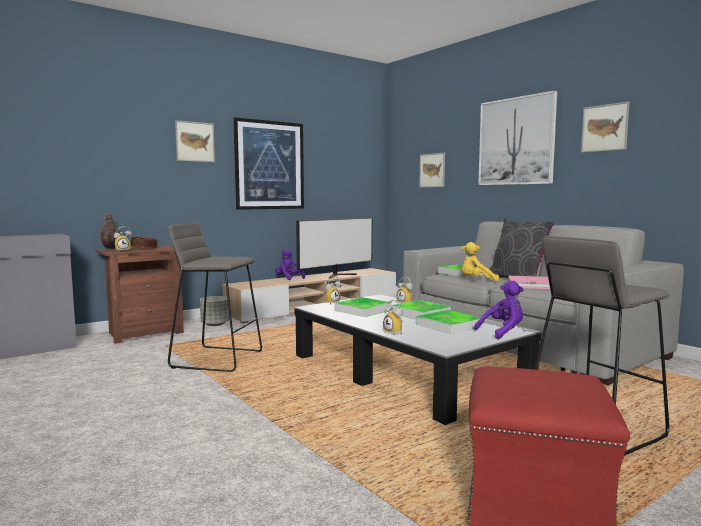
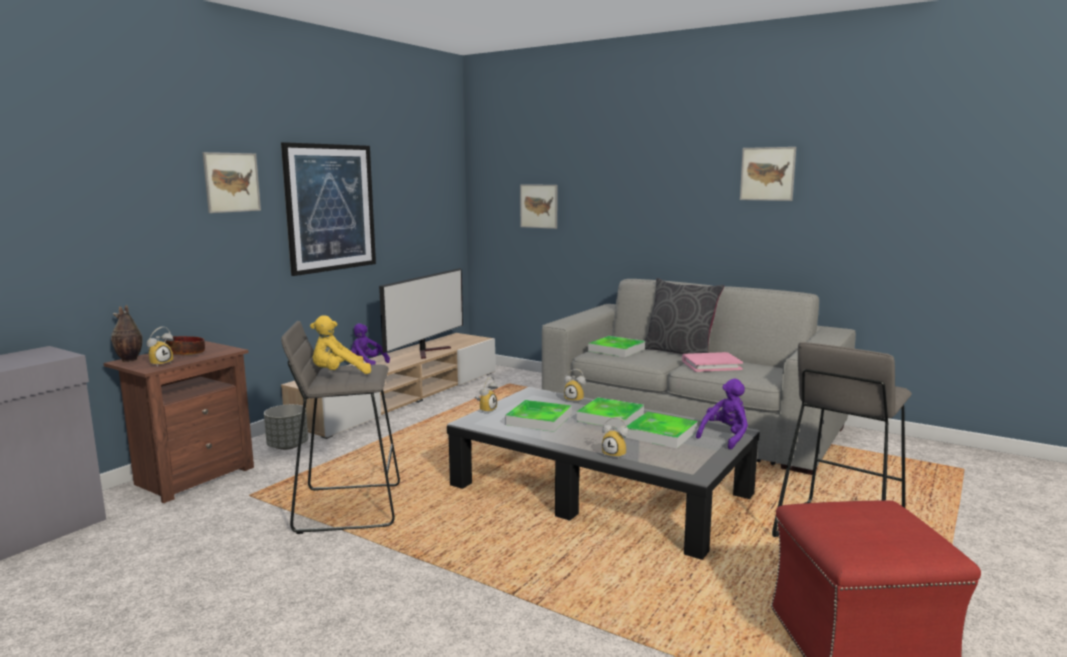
camera: 20 degrees left, 5 degrees up
yellow plush toy [462,242,499,282] -> yellow plush toy moved to [310,315,371,374]
picture [478,90,557,185] -> none

